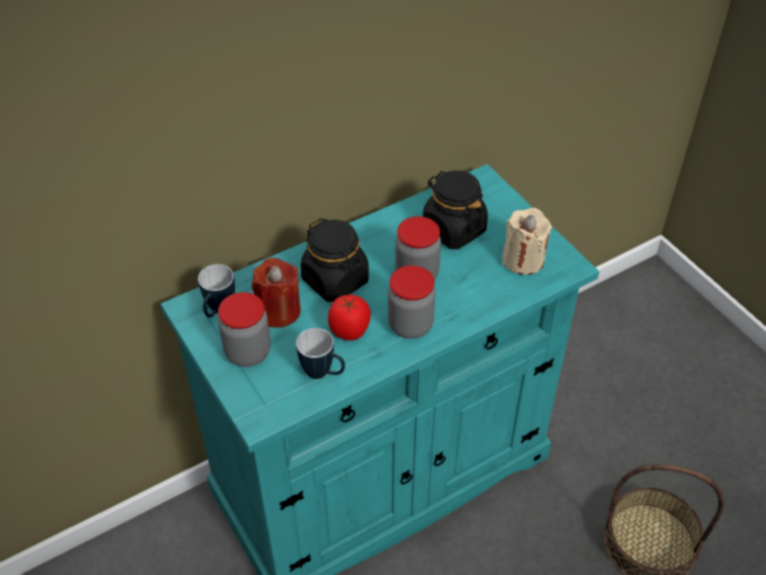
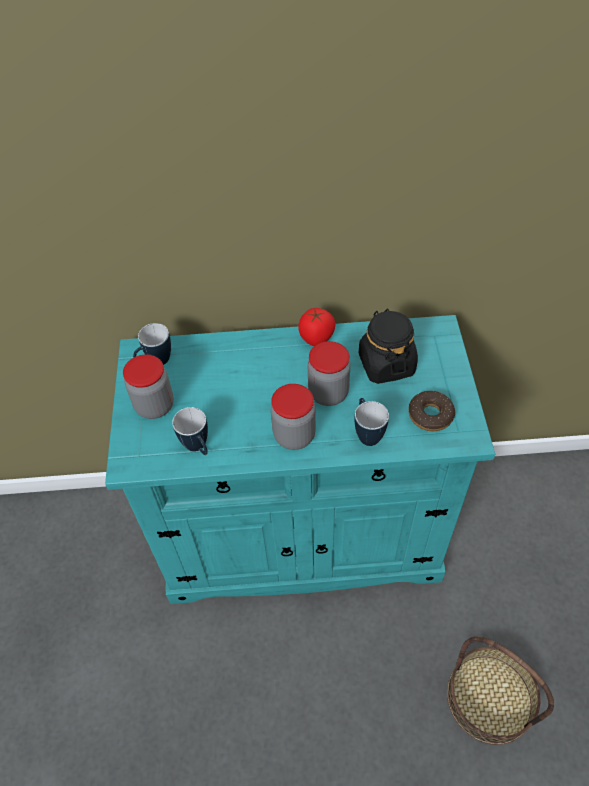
camera: 30 degrees right, 5 degrees up
red candle [252,258,301,328] -> none
black jar [300,218,369,302] -> none
tomato [328,295,371,341] -> tomato moved to [298,308,335,346]
beige candle [502,208,552,275] -> donut [408,391,455,431]
none -> mug [354,398,389,446]

